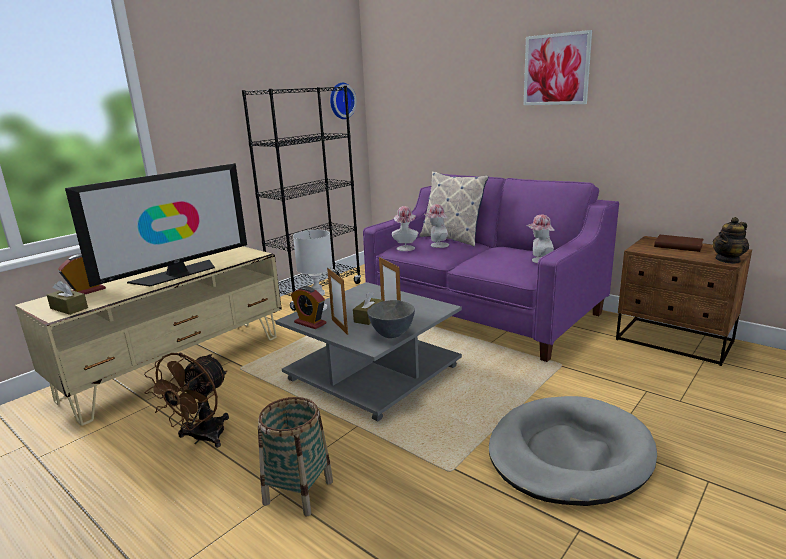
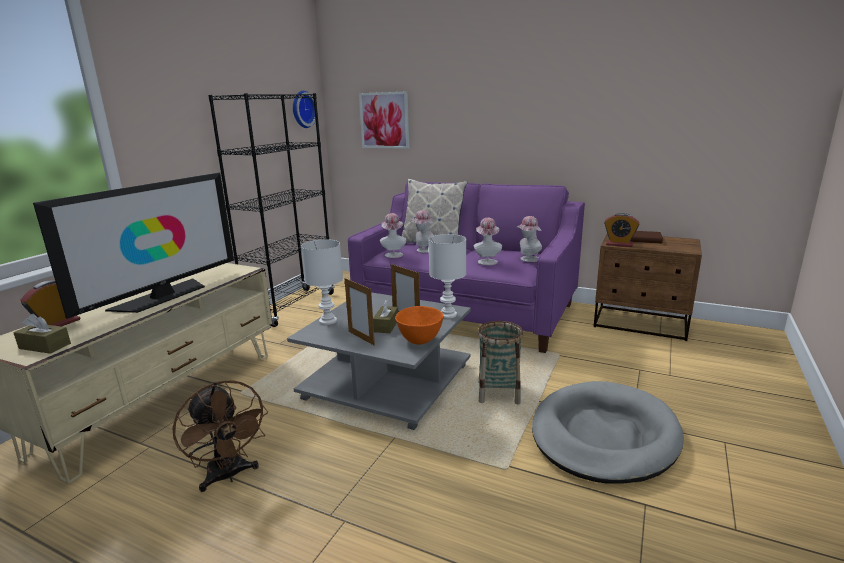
camera: 15 degrees left, 0 degrees up
brown fan [144,353,229,448] -> brown fan turned 45 degrees counterclockwise [173,380,268,492]
basket [258,397,333,516] -> basket moved to [478,321,524,405]
alarm clock [291,286,326,329] -> alarm clock moved to [604,213,639,247]
grey bowl [367,300,415,338] -> orange bowl [395,306,443,345]
picture [524,30,592,105] -> picture moved to [359,92,409,149]
teapot [713,217,749,264] -> none
none -> white table lamp [428,234,466,318]
none -> hat [474,218,502,265]

